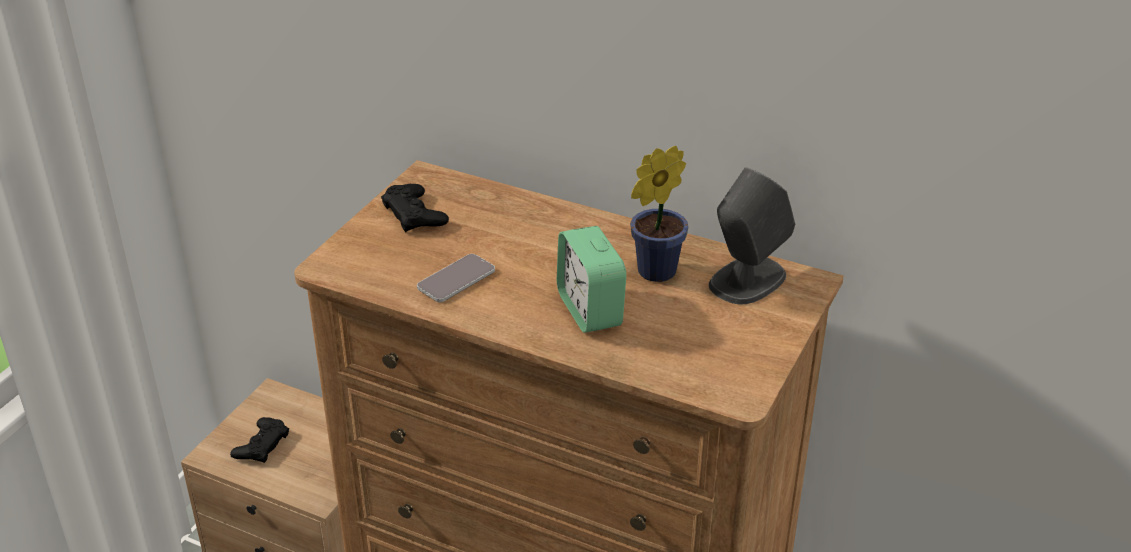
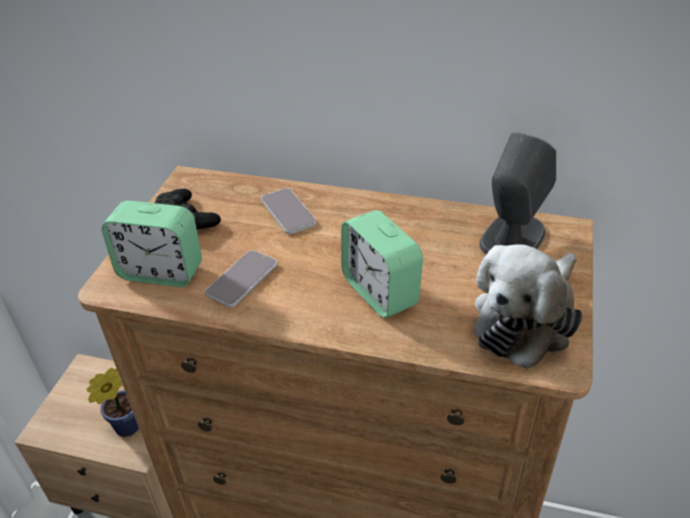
camera: 10 degrees left, 5 degrees up
black game controller [230,417,289,463] -> none
potted plant [630,146,688,282] -> potted plant moved to [86,368,139,437]
none -> alarm clock [102,200,202,287]
none -> phone [261,188,316,234]
none -> plush toy [475,244,582,369]

